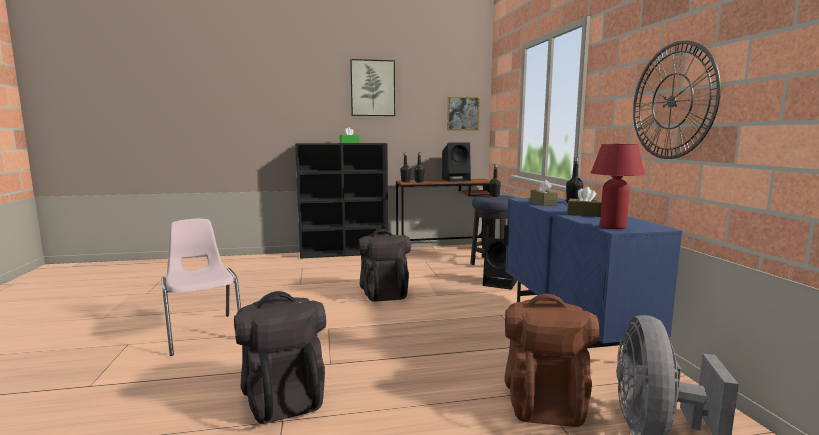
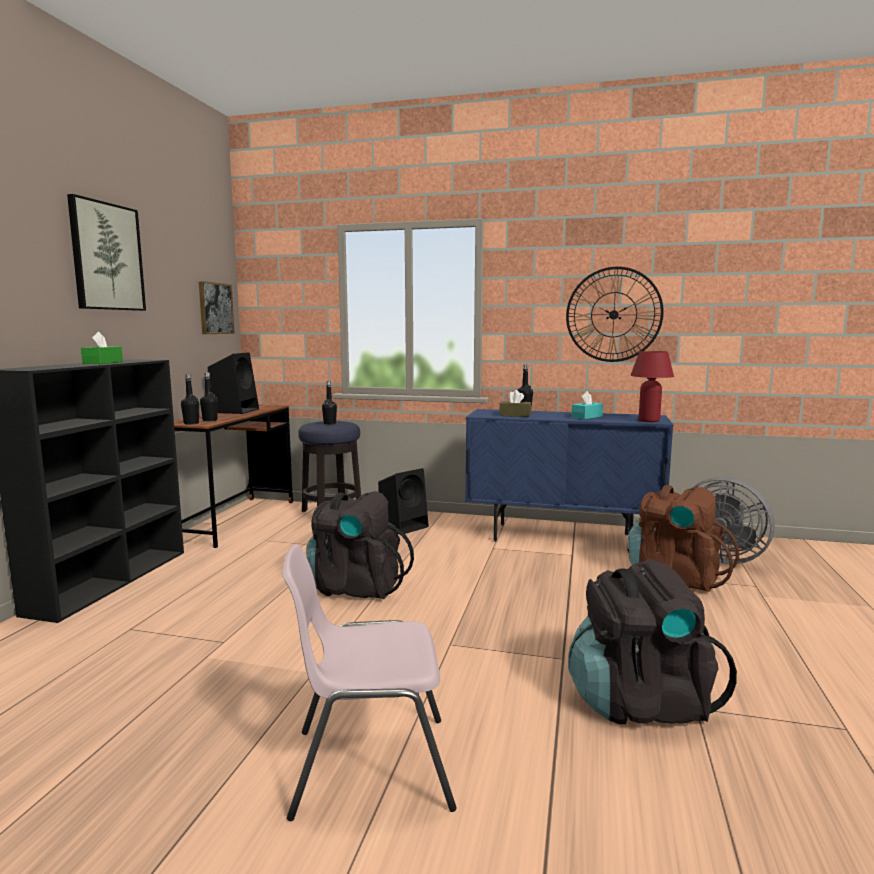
camera: 65 degrees left, 0 degrees up
brown tissue box [567,187,602,217] -> turquoise tissue box [572,391,603,419]

